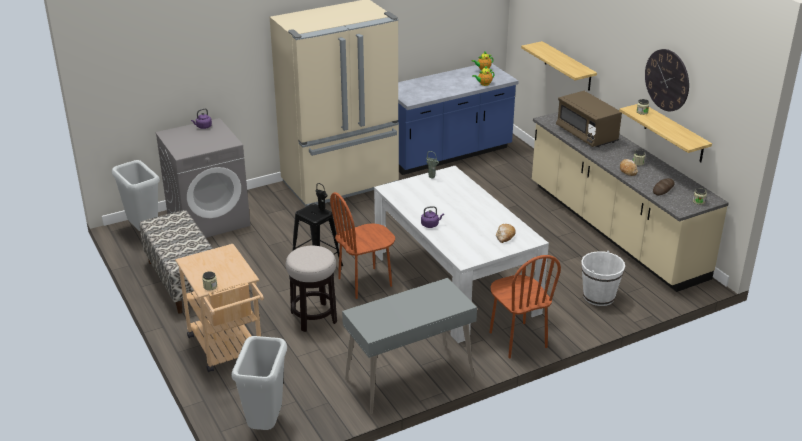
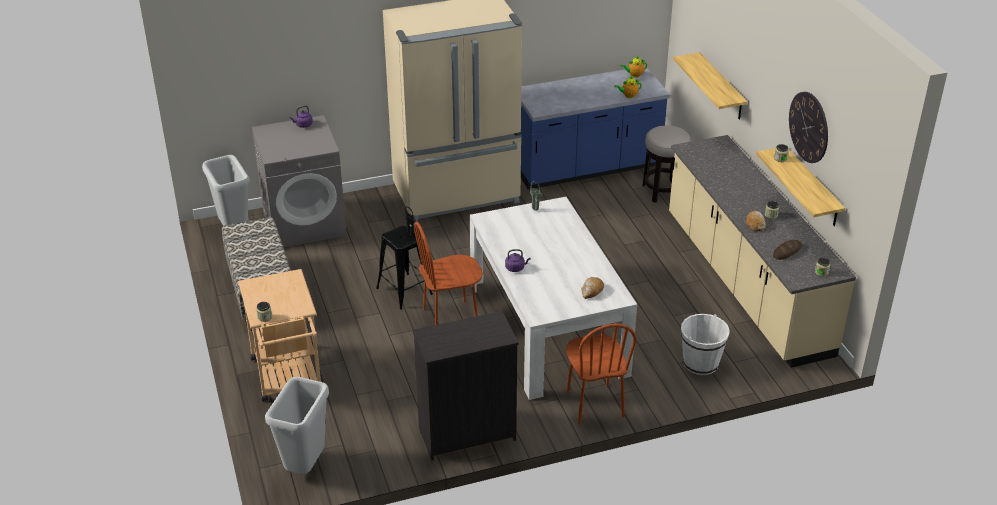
camera: 10 degrees right, 5 degrees up
stool [286,246,337,332] -> stool moved to [643,125,691,203]
grey desk [342,278,477,414] -> black dresser [413,311,519,461]
brown microwave [556,91,622,147] -> none

